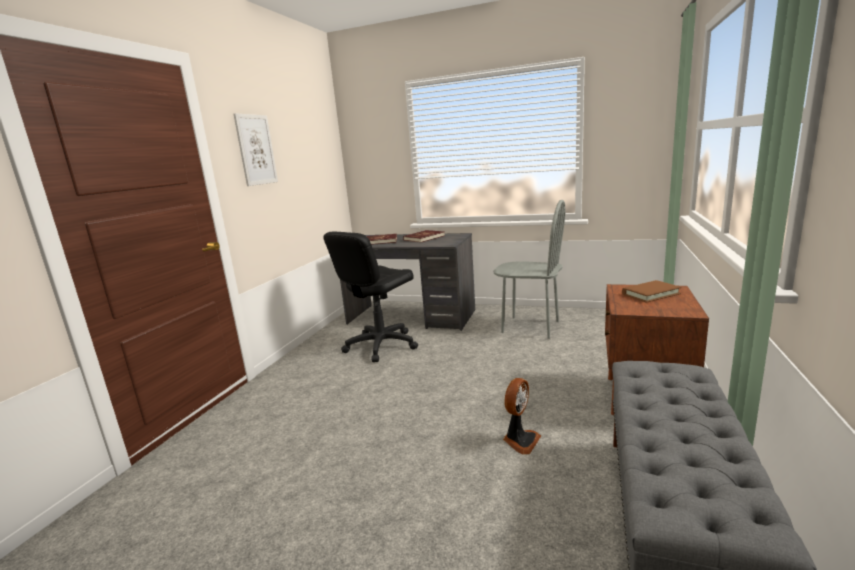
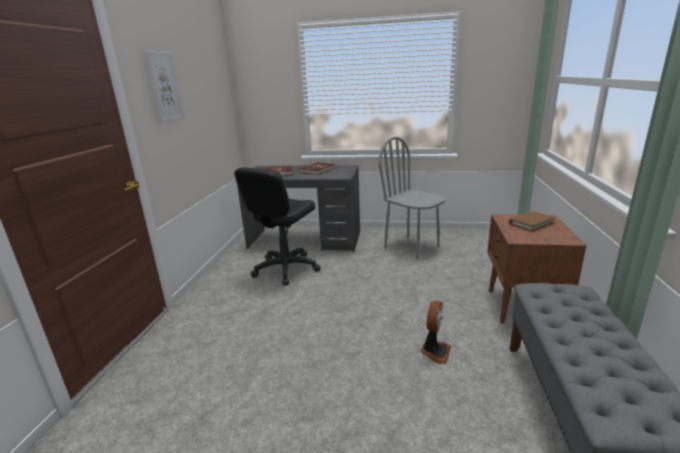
camera: 10 degrees left, 5 degrees up
grey chair [493,200,565,339] -> grey chair turned 150 degrees counterclockwise [379,137,445,259]

